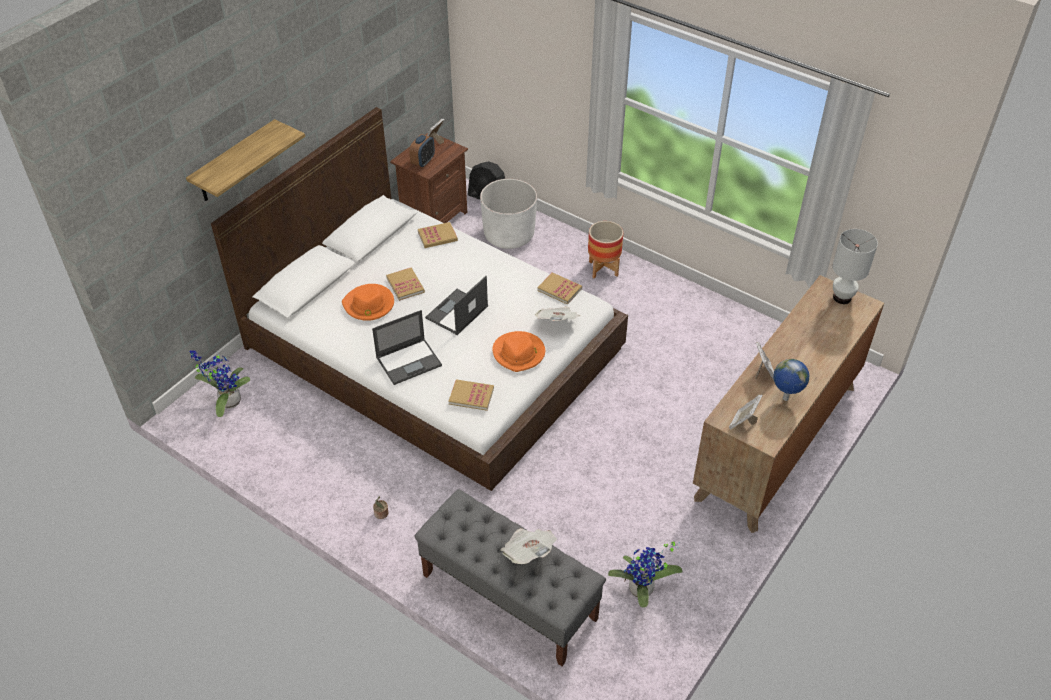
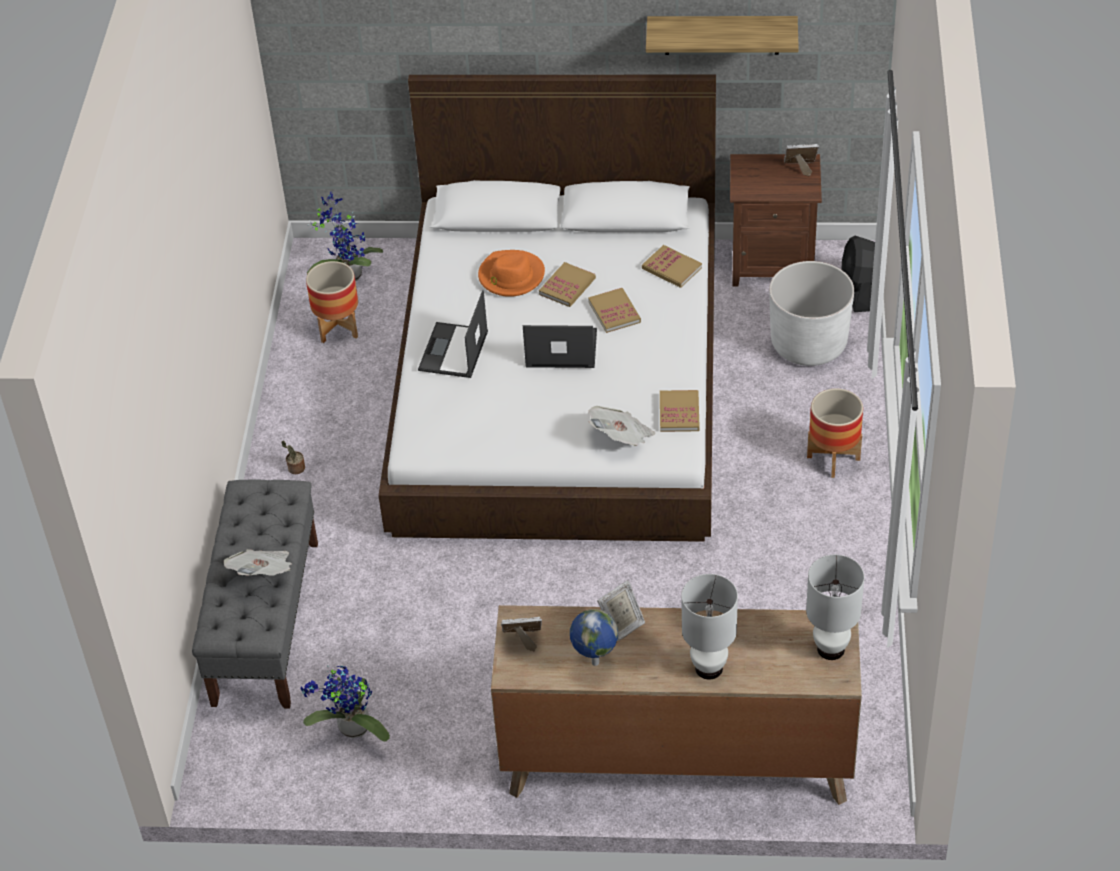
camera: 60 degrees right, 0 degrees up
shelf [186,119,305,201] -> shelf moved to [646,16,799,55]
laptop [372,310,442,385] -> laptop turned 75 degrees clockwise [418,290,488,378]
alarm clock [409,134,435,168] -> none
book [449,379,494,411] -> book moved to [588,288,641,333]
orange hat [492,331,545,372] -> none
none -> planter [306,261,358,343]
none -> white table lamp [681,574,738,680]

